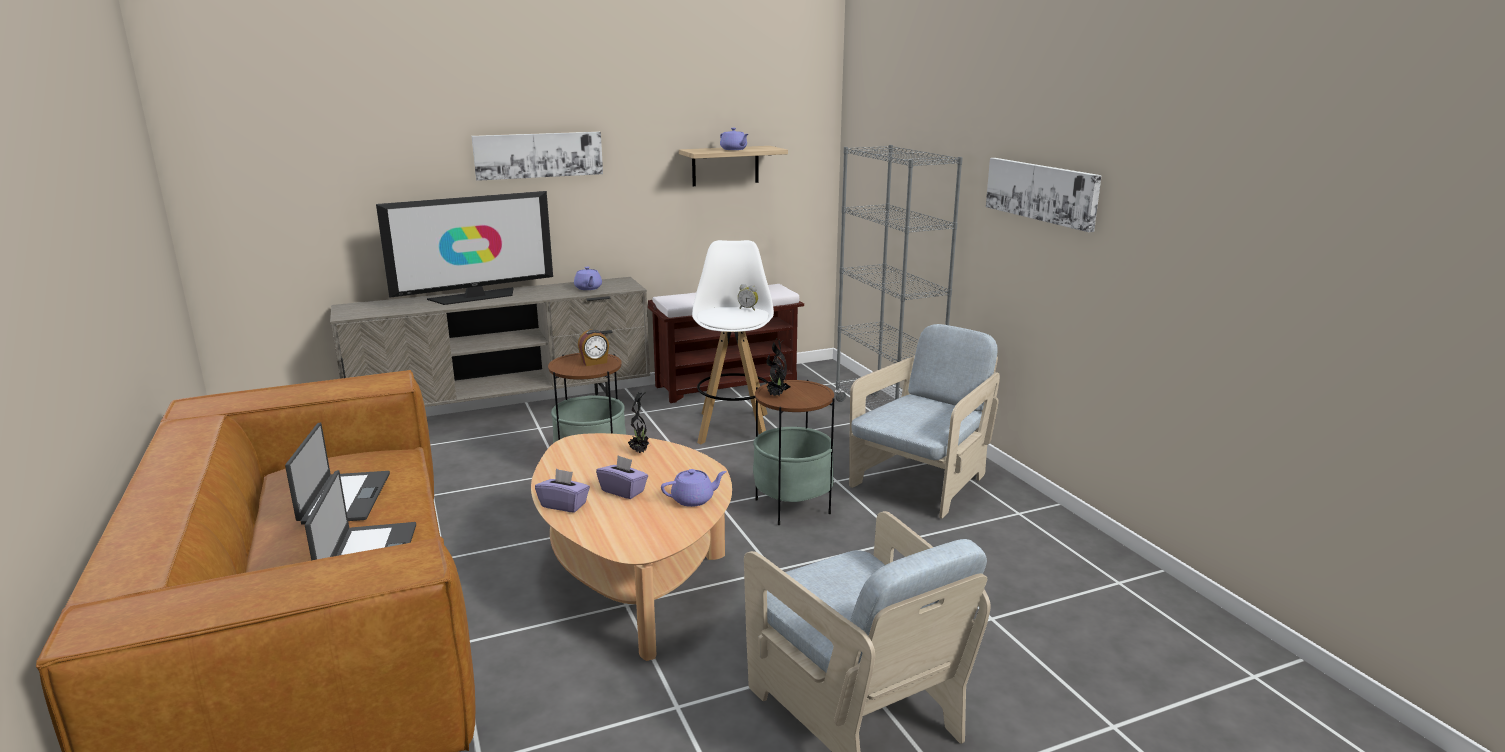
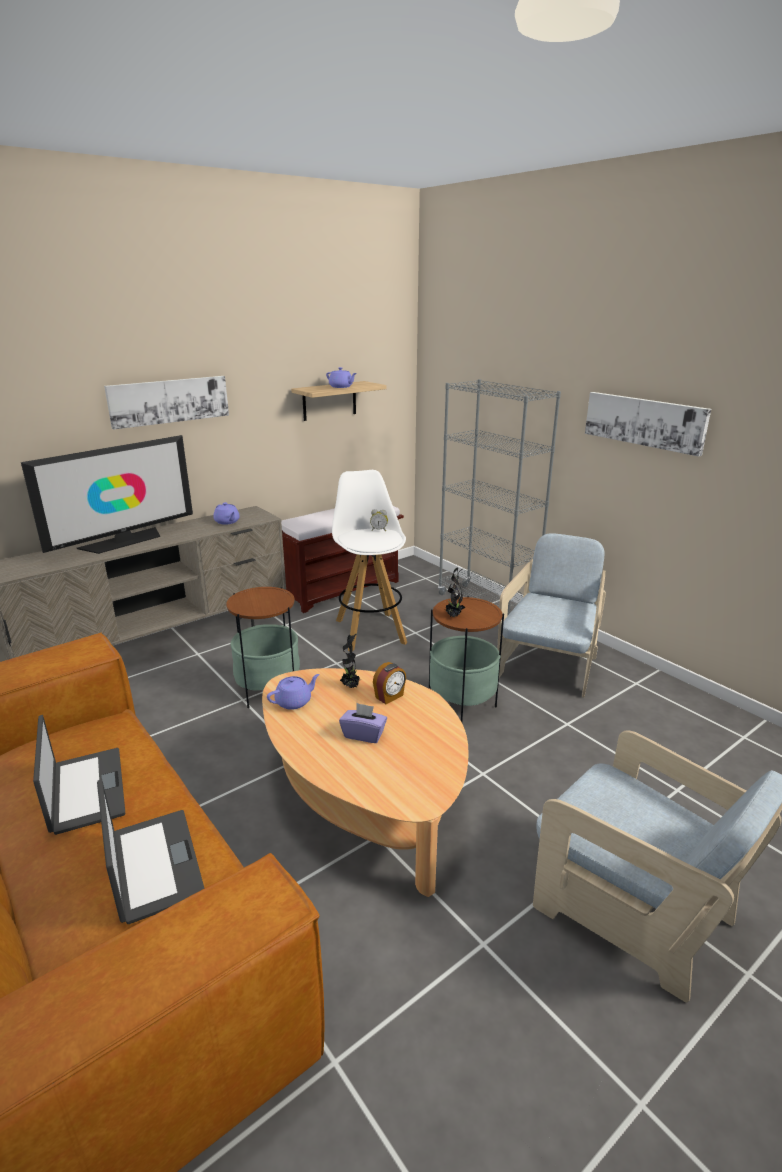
camera: 15 degrees left, 5 degrees up
purple tissue box [535,469,590,513] -> none
alarm clock [578,329,609,366] -> alarm clock moved to [373,662,406,704]
purple teapot [661,469,727,507] -> purple teapot moved to [267,674,320,710]

